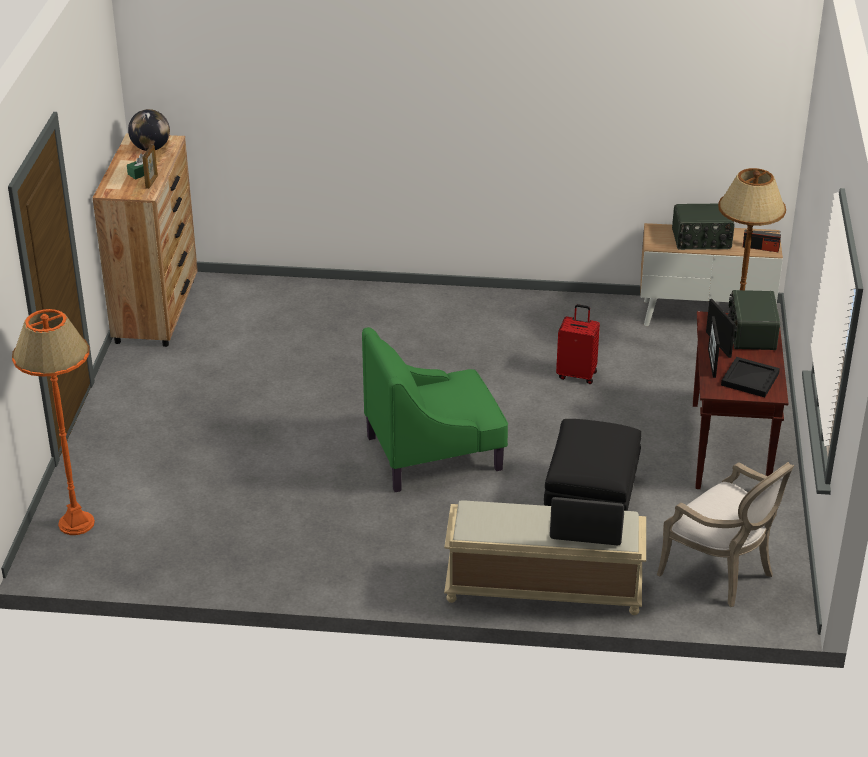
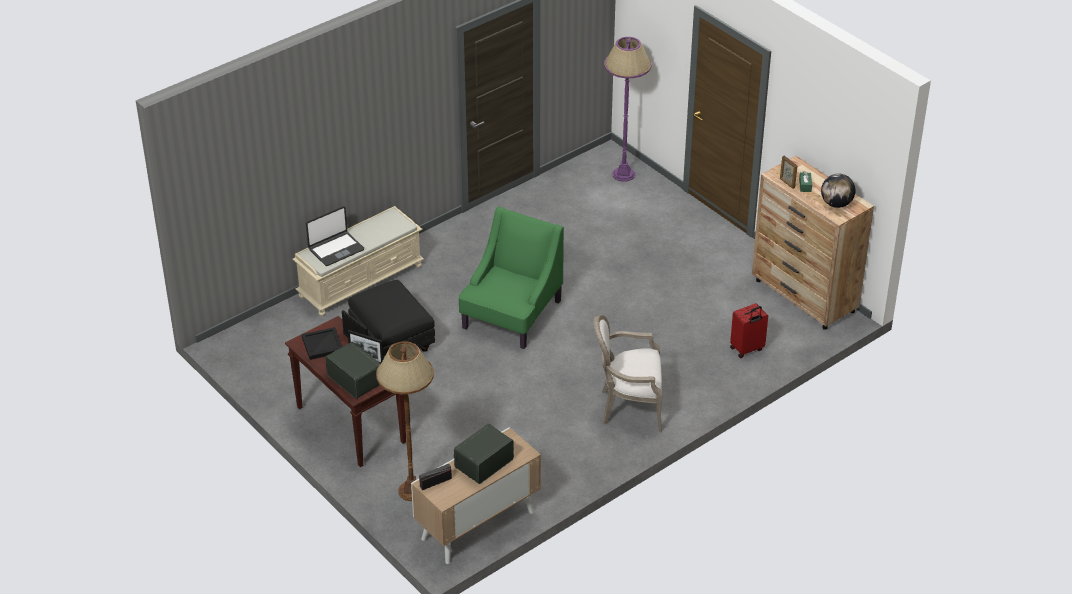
camera: 135 degrees right, 5 degrees up
orange floor lamp [12,309,95,535] -> purple floor lamp [604,37,651,182]
red suitcase [556,304,600,384] -> red suitcase moved to [730,303,768,358]
armchair [657,462,794,607] -> armchair moved to [594,315,662,432]

